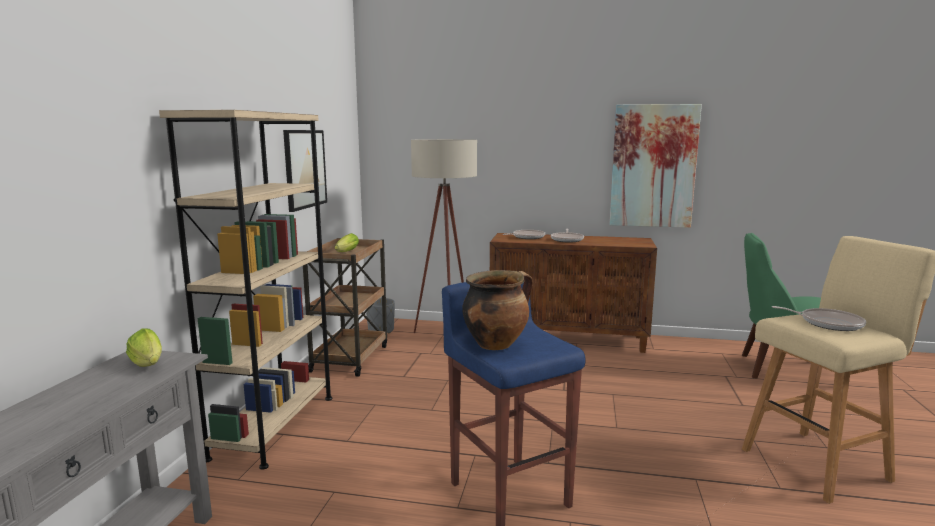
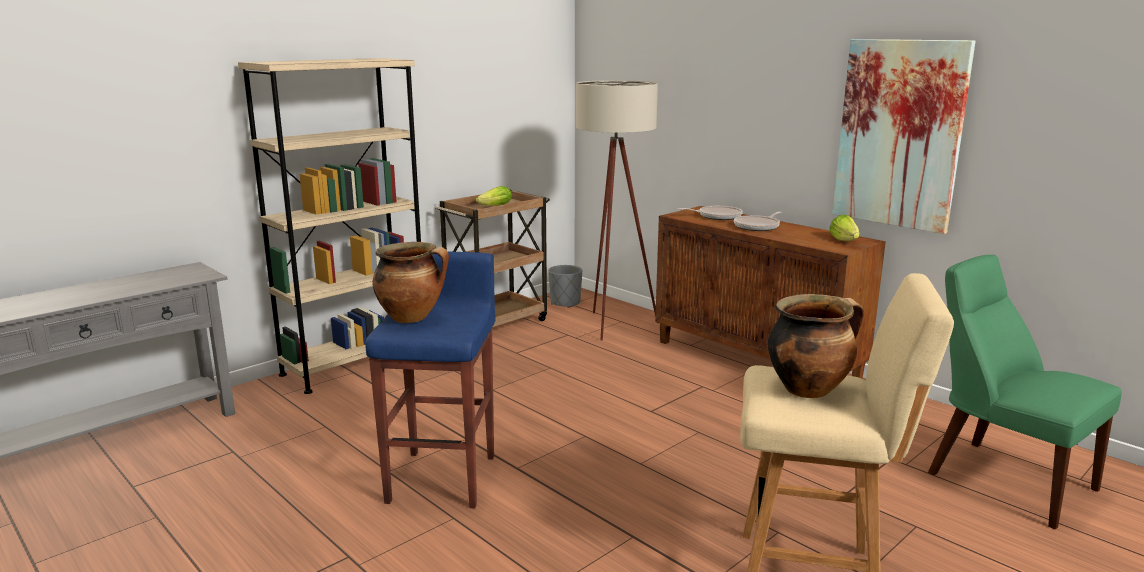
camera: 35 degrees right, 5 degrees up
lettuce [126,329,162,367] -> lettuce moved to [829,214,860,241]
picture [283,130,327,212] -> none
frying pan [772,306,866,331] -> cooking pot [768,294,864,398]

